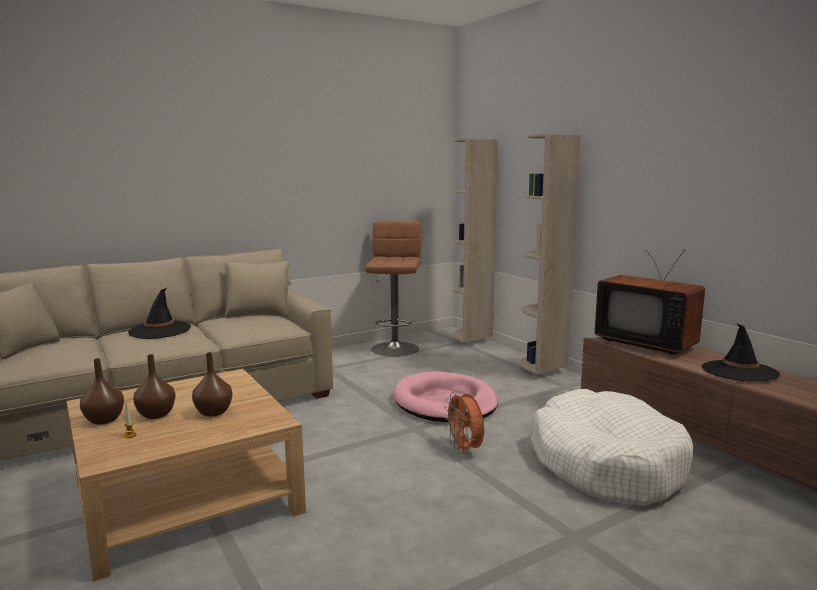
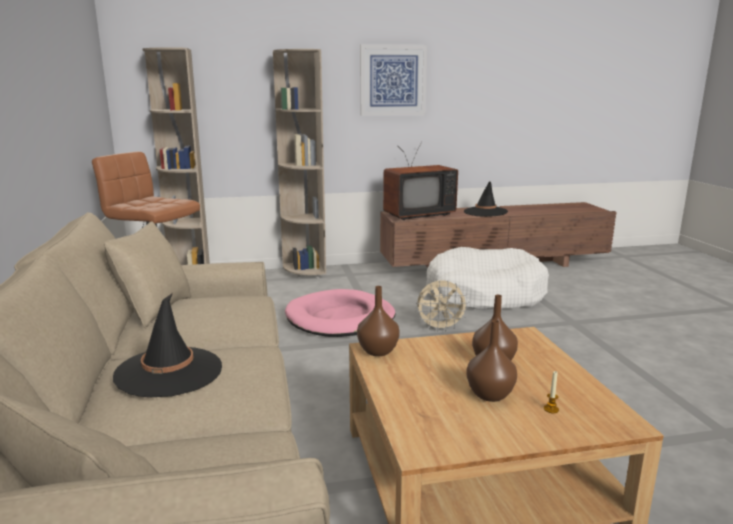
camera: 70 degrees left, 5 degrees up
brown vase [80,358,124,425] -> brown vase moved to [357,286,400,356]
orange fan [444,392,484,455] -> beige fan [416,280,470,332]
none -> picture [360,44,428,116]

